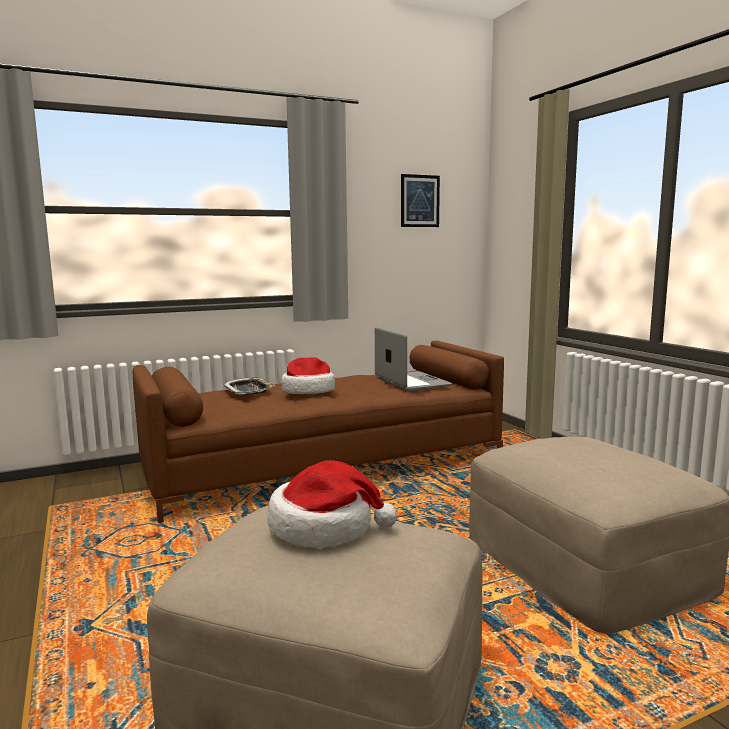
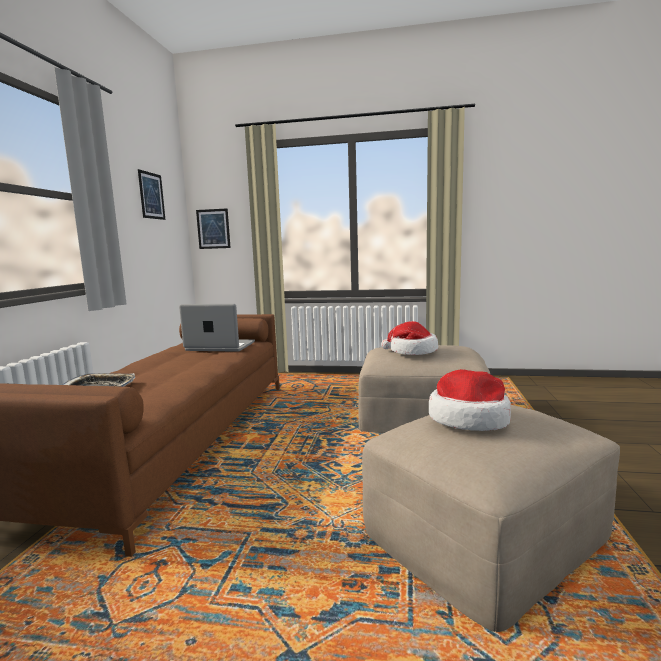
camera: 55 degrees left, 0 degrees up
hat [281,357,335,394] -> hat moved to [381,321,438,355]
none -> picture [196,208,231,249]

